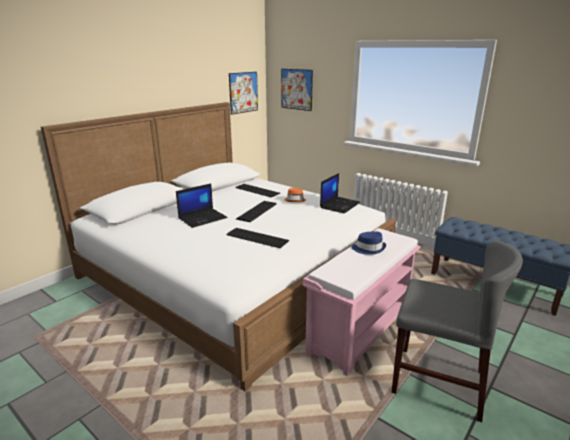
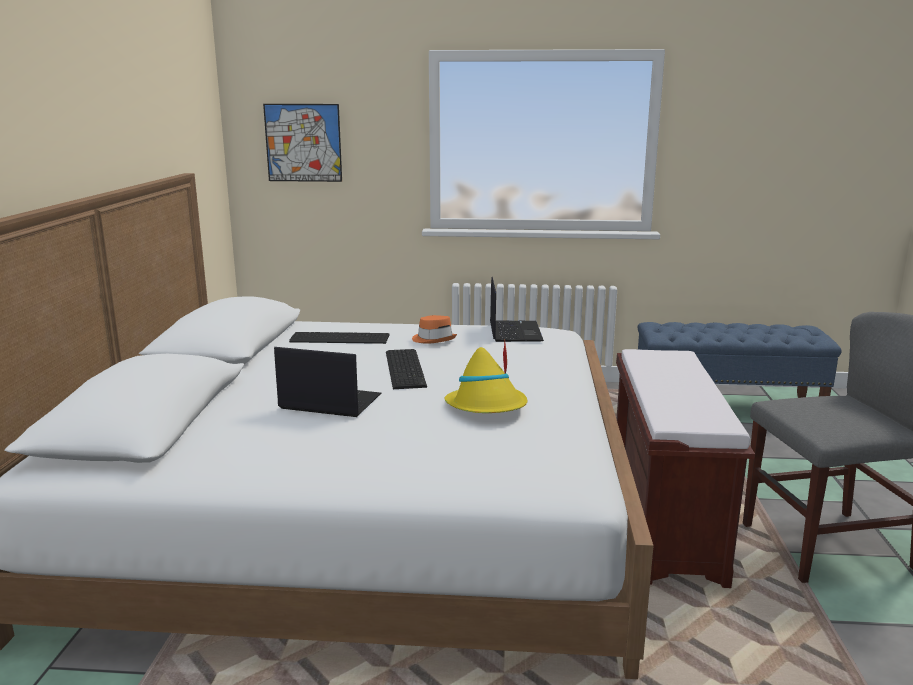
camera: 35 degrees left, 5 degrees down
laptop [176,183,228,228] -> laptop turned 90 degrees counterclockwise [274,347,381,417]
keyboard [227,228,289,248] -> yellow hat [445,339,527,413]
picture [229,72,258,115] -> none
pink bench [303,228,420,376] -> brown bench [616,349,755,588]
blue hat [352,231,386,255] -> none

